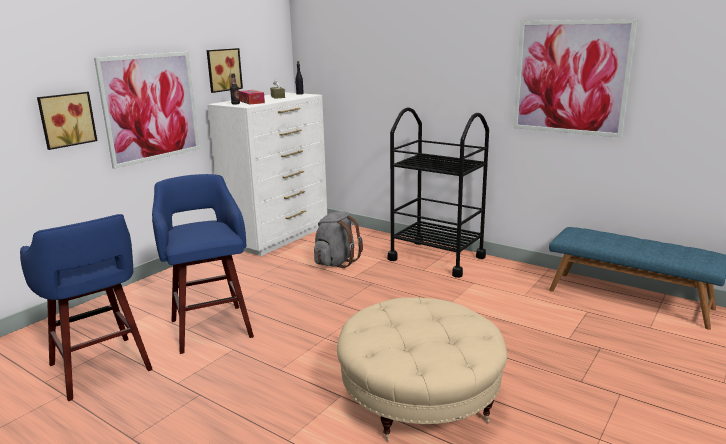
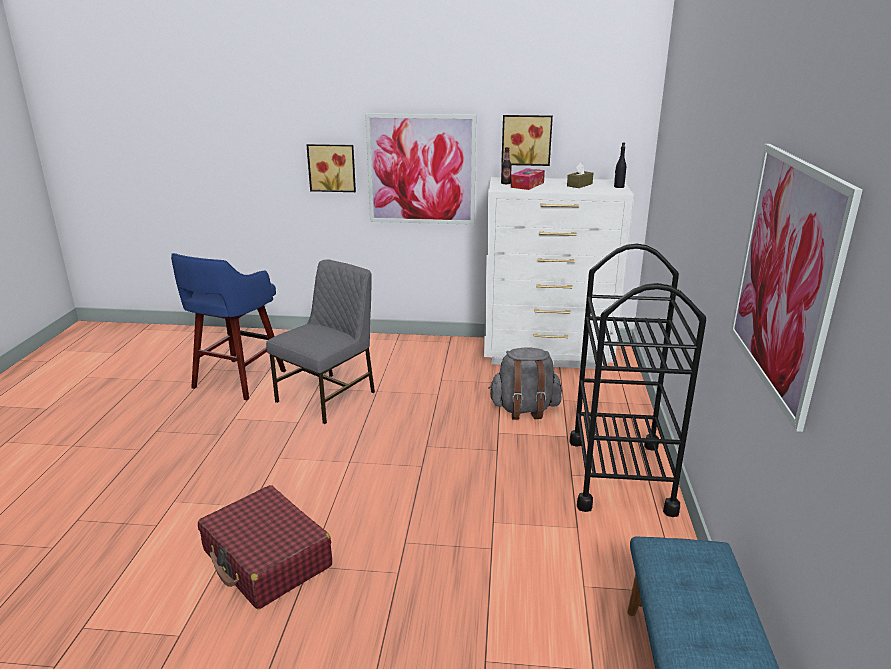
camera: 60 degrees right, 5 degrees up
blue stool [152,174,254,354] -> grey chair [266,259,375,424]
beige ottoman [337,297,507,442] -> red suitcase [198,485,332,609]

